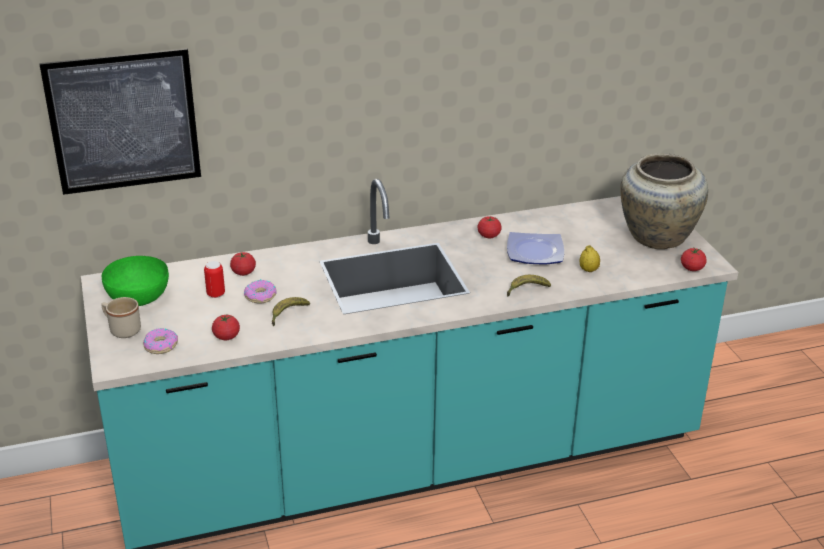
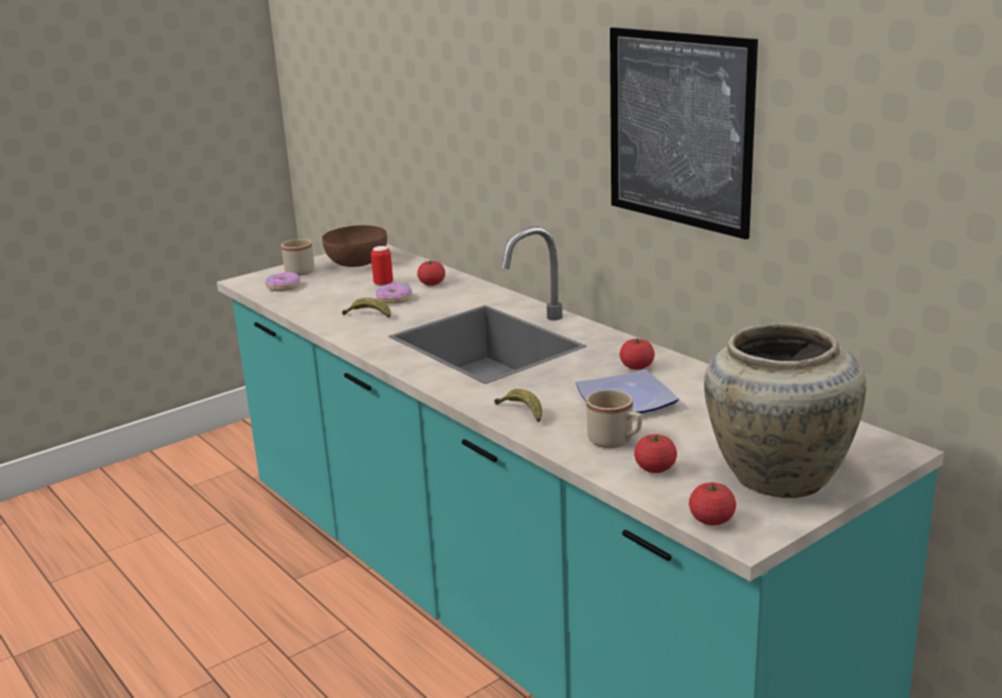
camera: 70 degrees right, 10 degrees down
picture [39,48,201,195] -> picture moved to [610,27,758,239]
green bowl [101,256,169,306] -> brown bowl [322,225,387,267]
tomato [212,313,240,340] -> tomato moved to [634,434,677,473]
lemon [580,245,600,272] -> beige mug [586,390,642,448]

